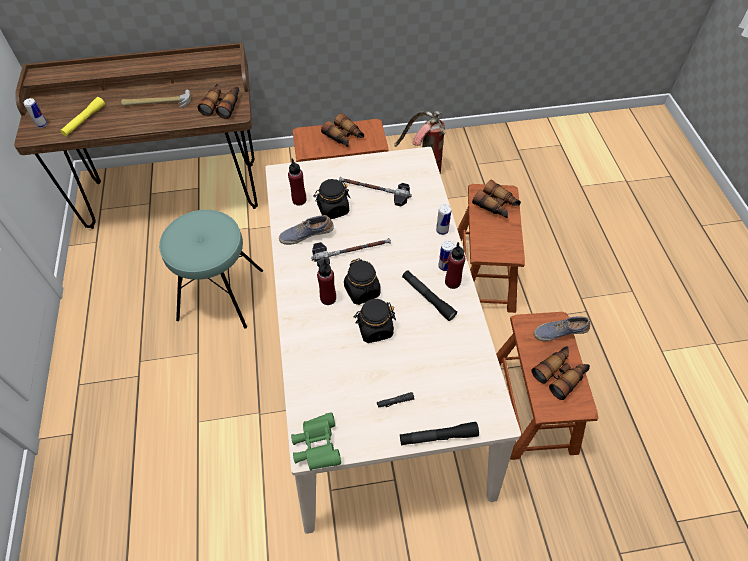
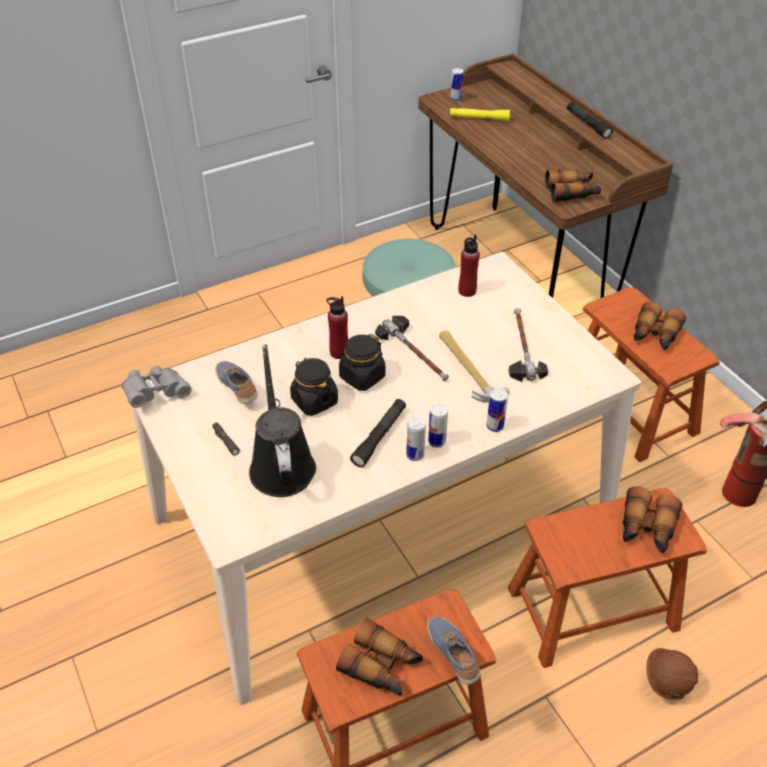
camera: 70 degrees right, 10 degrees down
hammer [121,90,191,108] -> hammer moved to [439,330,509,403]
shoe [279,215,334,245] -> shoe moved to [215,361,258,404]
green binoculars [291,412,341,470] -> grey binoculars [121,366,192,408]
black jar [313,179,350,219] -> none
black flashlight [400,422,479,445] -> black flashlight moved to [567,102,613,139]
red bottle [445,242,465,289] -> can [406,417,426,461]
none -> black watering can [249,345,316,497]
none -> brown hard hat [646,648,698,700]

